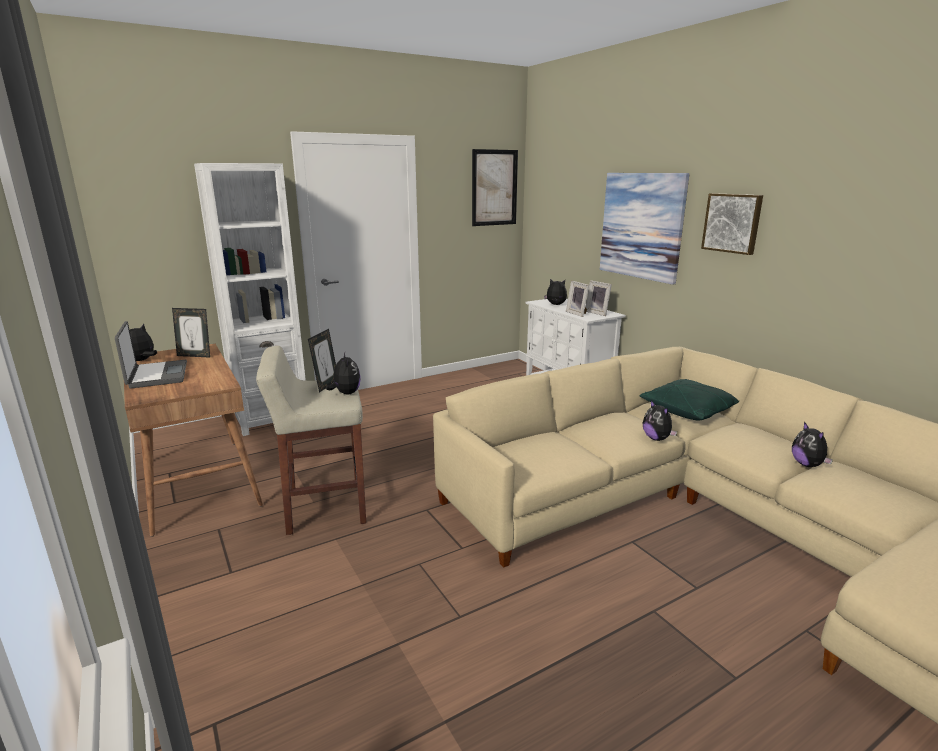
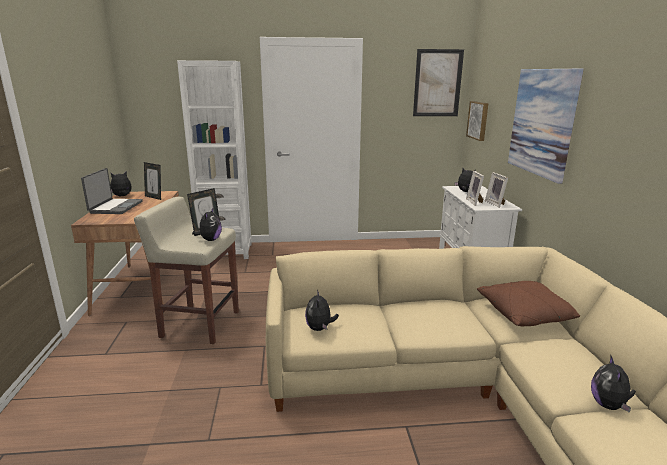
camera: 25 degrees right, 0 degrees up
green pillow [639,379,739,421] -> brown pillow [477,281,580,326]
plush toy [643,400,677,441] -> plush toy moved to [305,289,339,331]
picture [701,193,763,255] -> picture moved to [466,101,488,141]

